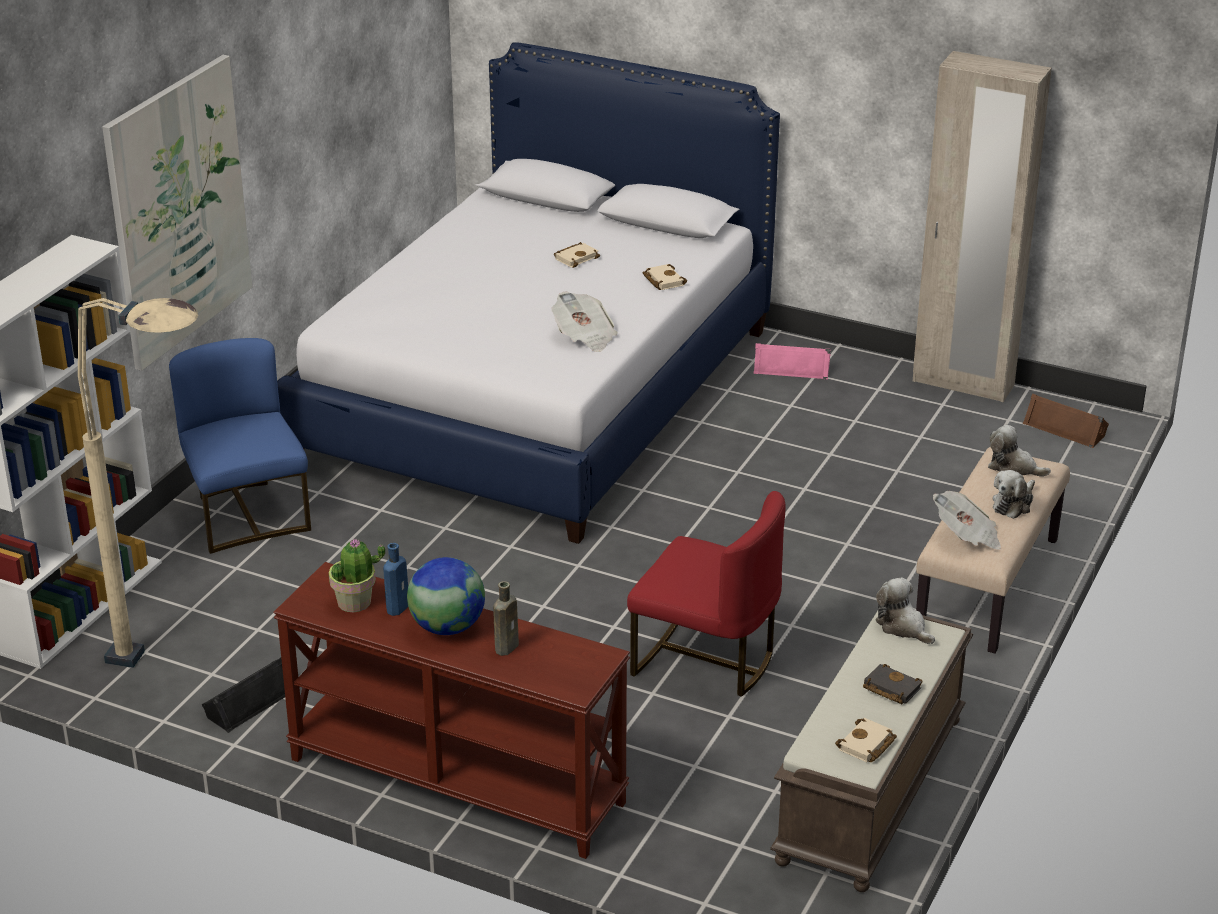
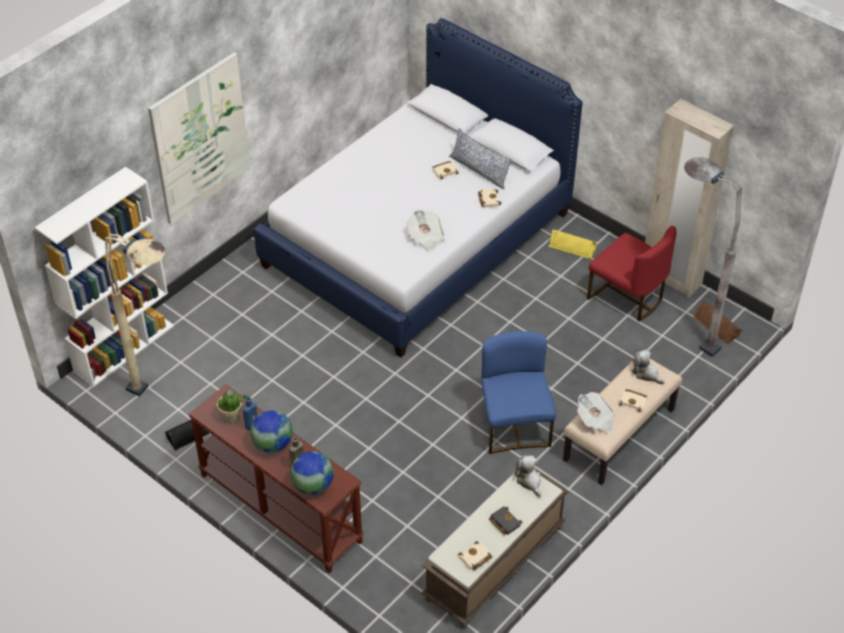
camera: 15 degrees right, 15 degrees up
blue chair [169,338,311,554] -> blue chair moved to [481,331,556,454]
red chair [627,491,785,697] -> red chair moved to [587,226,677,321]
pink speaker [754,343,830,379] -> yellow speaker [549,230,598,259]
plush toy [993,470,1035,519] -> beige book [619,389,647,412]
none -> globe [290,451,334,495]
none -> pillow [449,128,512,190]
none -> grey floor lamp [684,157,742,357]

